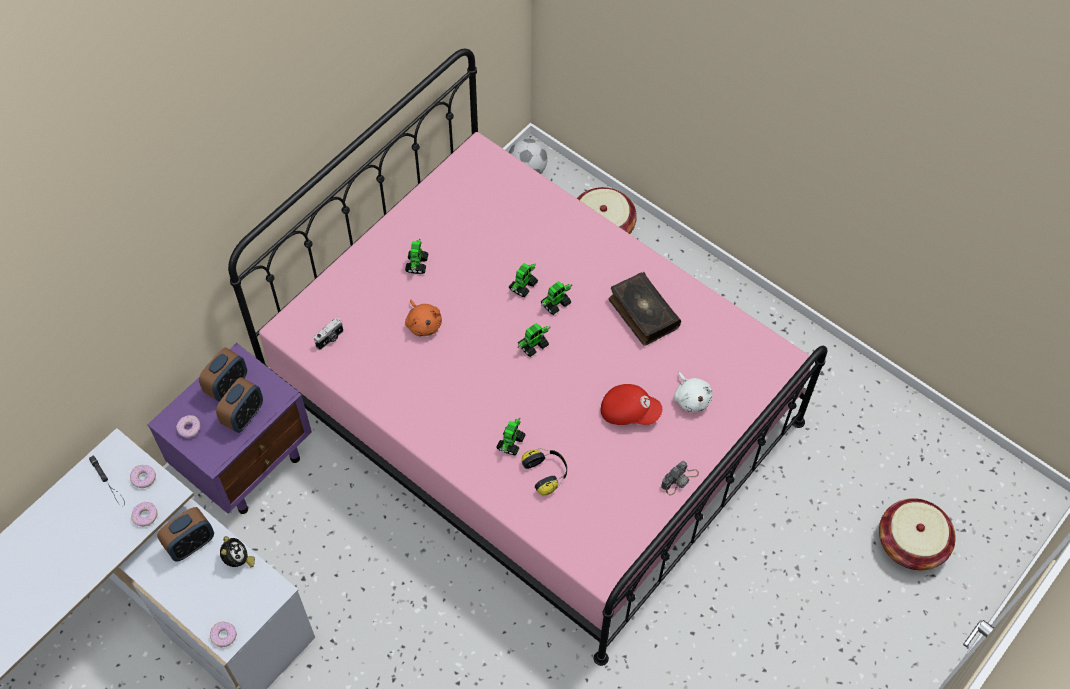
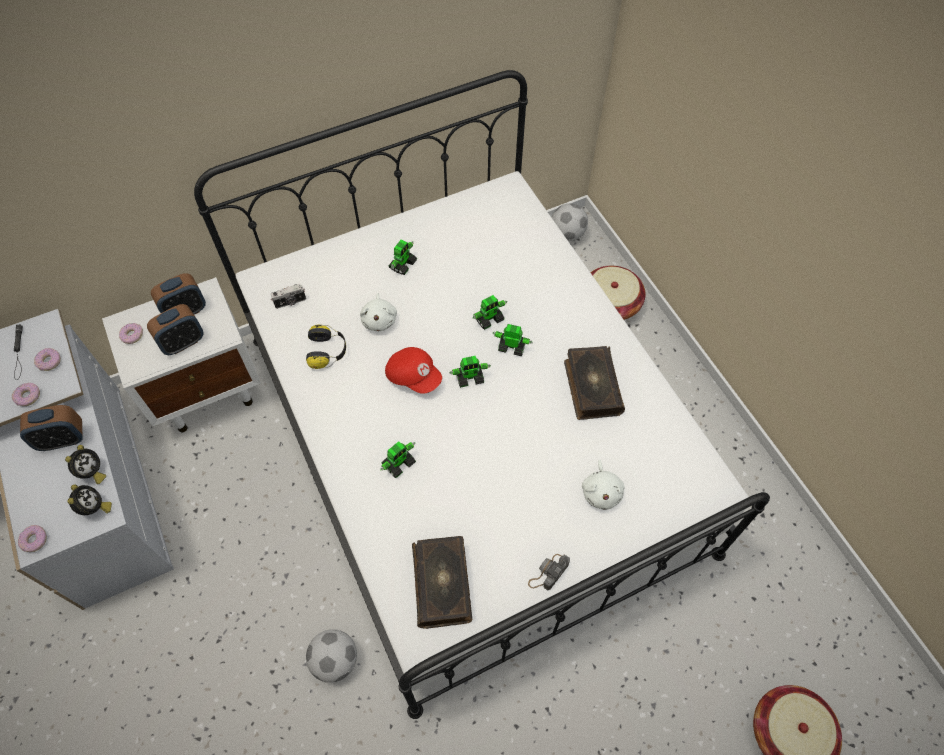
camera: 25 degrees right, 0 degrees up
purple nightstand [147,343,312,514] -> white nightstand [102,277,261,432]
pink bed [228,49,827,666] -> white bed [194,70,770,719]
orange plush toy [405,300,442,336] -> white plush toy [360,293,397,332]
headphones [522,448,567,496] -> headphones moved to [306,325,346,369]
toy robot [541,281,572,315] -> toy robot turned 150 degrees counterclockwise [492,324,532,356]
red cap [601,384,662,425] -> red cap moved to [385,347,442,394]
camera [661,461,699,495] -> camera turned 150 degrees clockwise [528,554,570,591]
none -> alarm clock [67,484,112,515]
none -> football [306,629,357,683]
none -> book [412,536,472,629]

